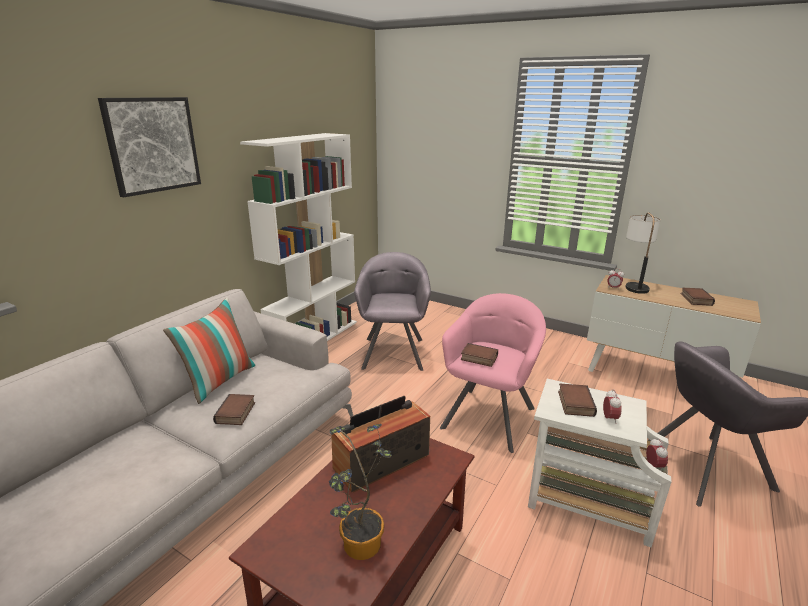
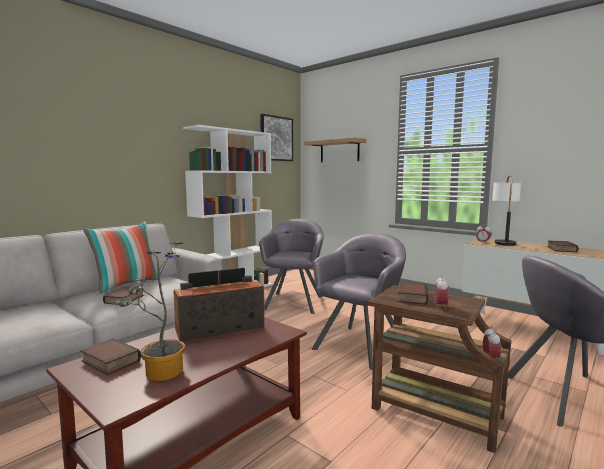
camera: 10 degrees right, 15 degrees down
picture [98,97,201,197] -> picture moved to [260,114,293,161]
pink armchair [440,293,546,453] -> grey armchair [311,233,406,370]
book [461,343,498,367] -> book moved to [81,339,141,375]
white side table [528,379,671,547] -> brown side table [368,285,511,453]
none -> shelf [304,137,367,162]

